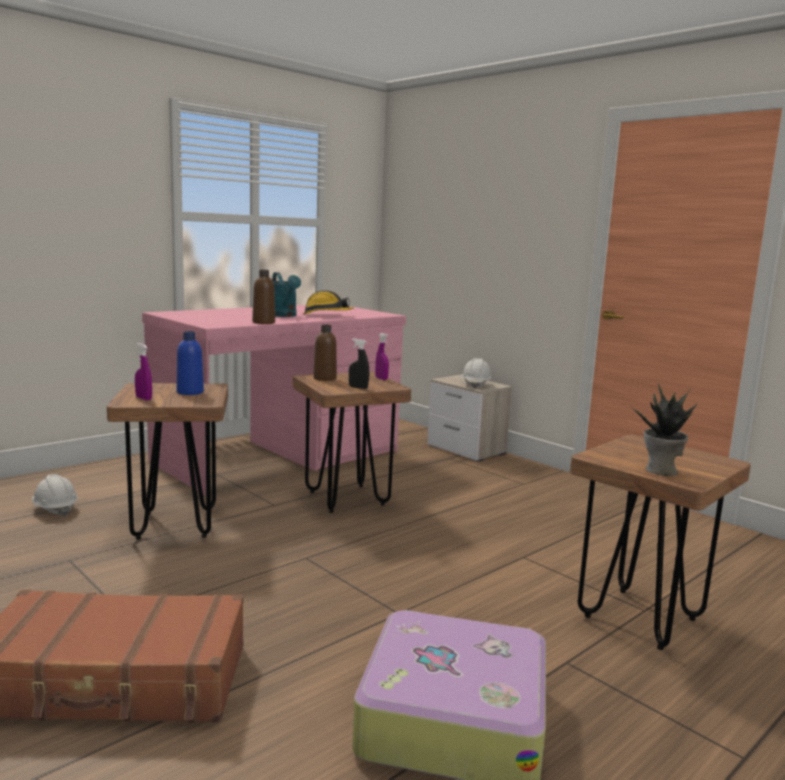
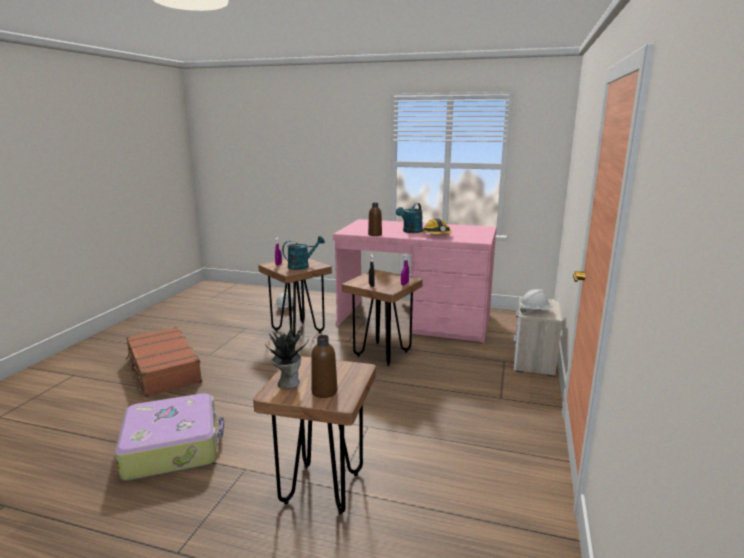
camera: 60 degrees right, 5 degrees up
blue bottle [176,331,204,395] -> turquoise watering can [282,236,325,270]
brown bottle [313,325,337,381] -> brown bottle moved to [311,335,337,398]

